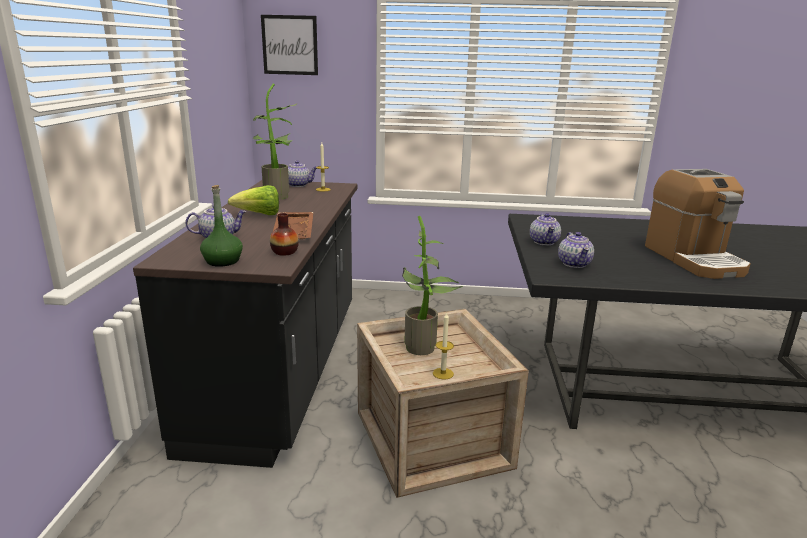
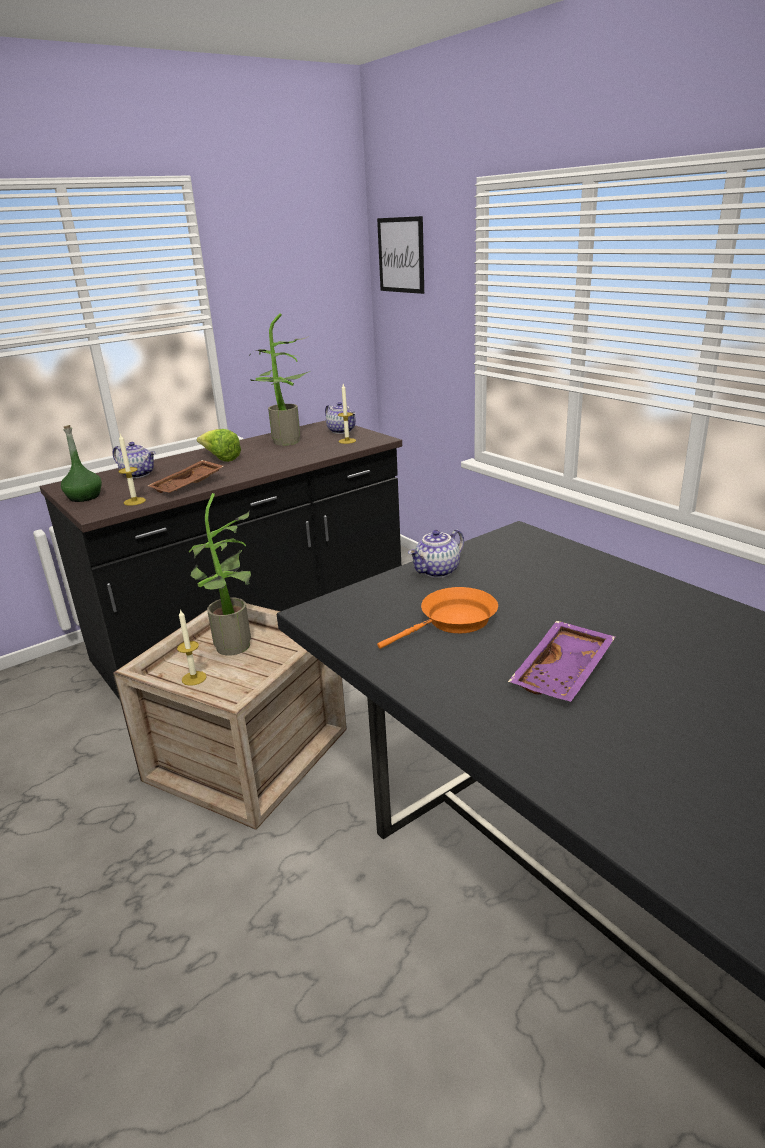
camera: 50 degrees right, 5 degrees up
vase [270,213,299,256] -> candle [118,434,146,506]
teapot [558,232,594,268] -> none
coffee machine [645,169,751,279] -> purple tray [508,621,615,702]
none -> orange frying pan [377,587,498,649]

